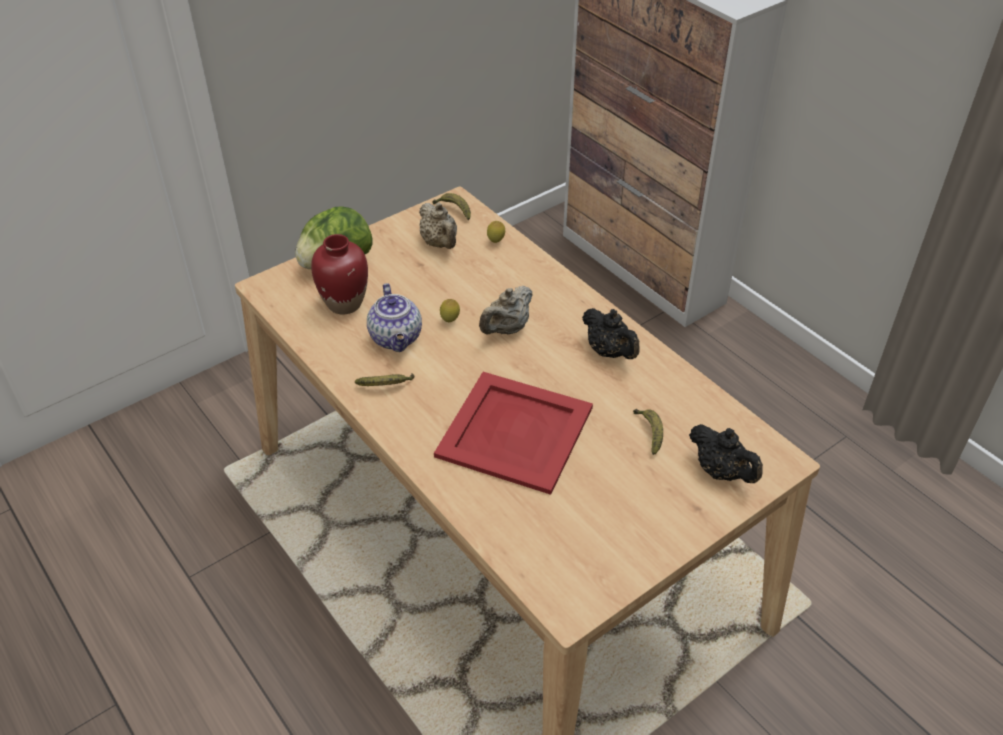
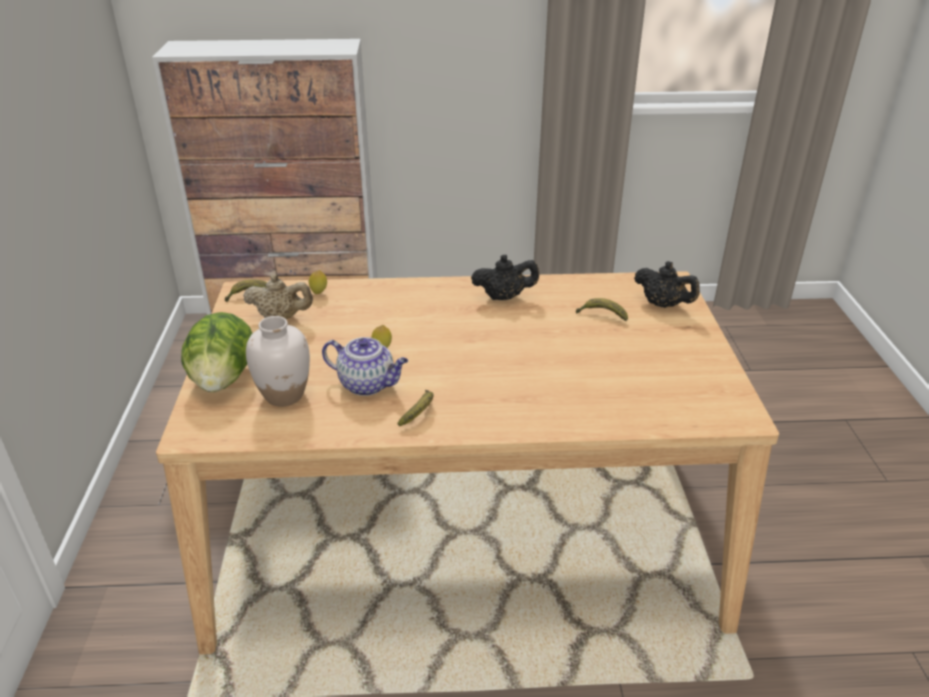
camera: 55 degrees left, 10 degrees down
red vase [311,234,368,314] -> white vase [246,316,310,407]
red tray [434,372,593,495] -> none
beige teapot [479,286,532,334] -> none
black teapot [689,424,763,483] -> black teapot turned 45 degrees clockwise [634,261,700,308]

